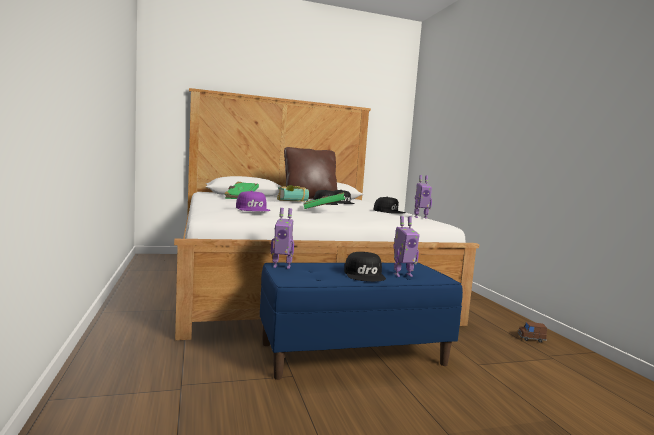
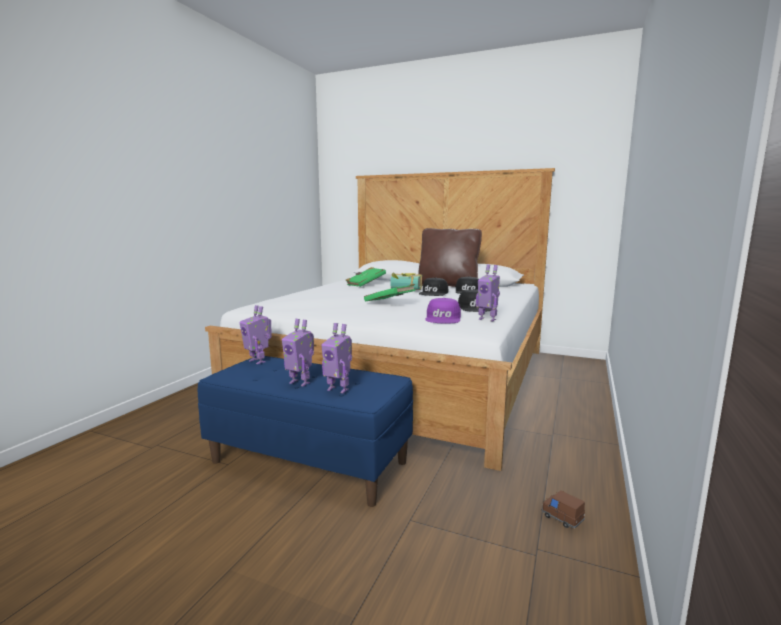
camera: 40 degrees right, 5 degrees up
purple cap [236,191,270,211] -> purple cap moved to [425,298,461,324]
black cap [344,252,386,282] -> toy robot [282,319,314,386]

